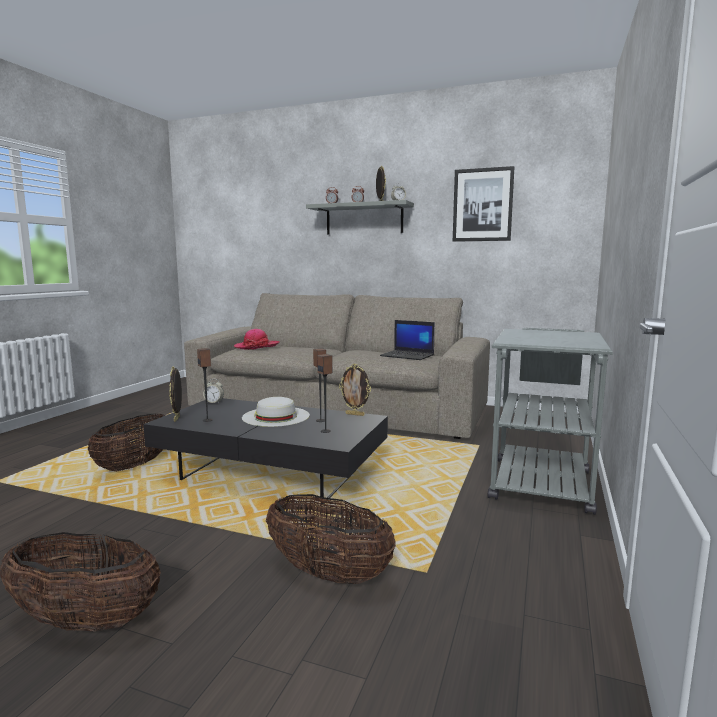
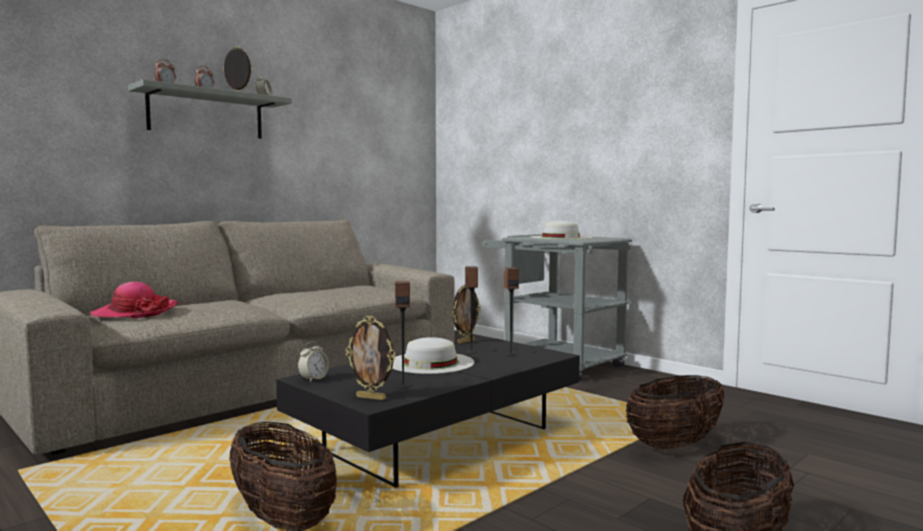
camera: 65 degrees left, 5 degrees down
laptop [380,320,435,360] -> none
picture [453,166,514,242] -> none
none -> white hat [530,220,592,239]

